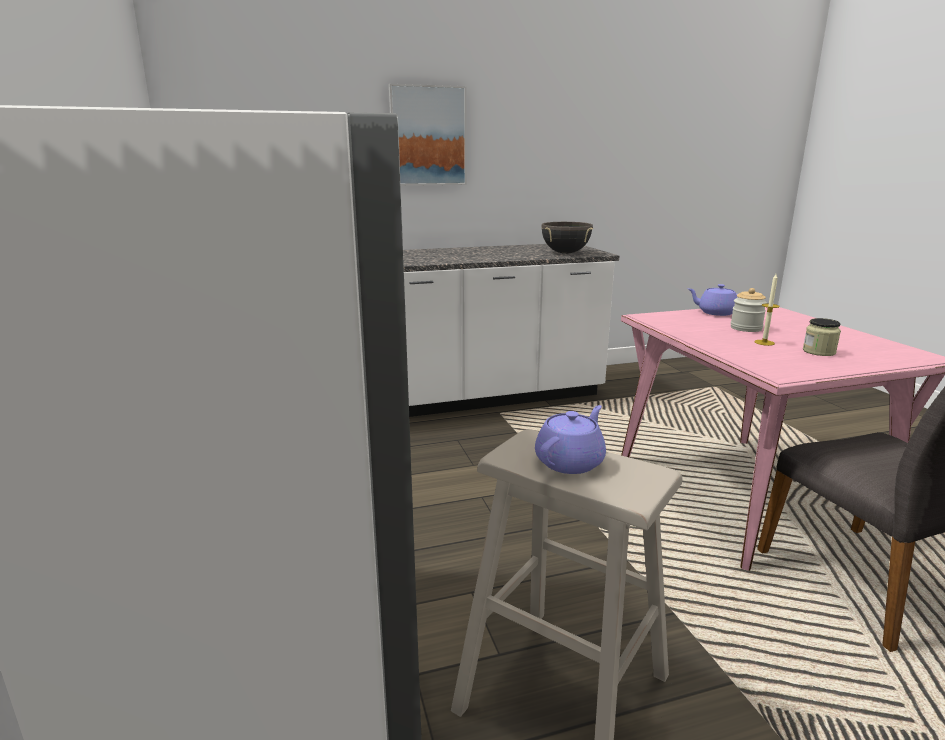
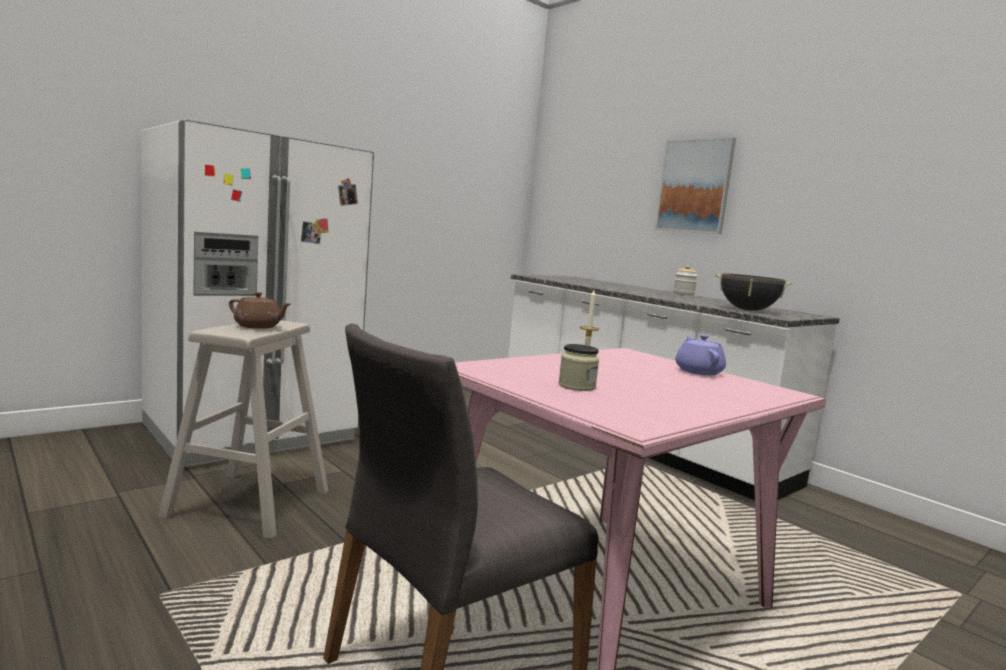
camera: 65 degrees right, 10 degrees down
purple teapot [535,405,606,474] -> brown teapot [229,292,291,329]
jar [730,288,767,332] -> jar moved to [673,265,698,296]

